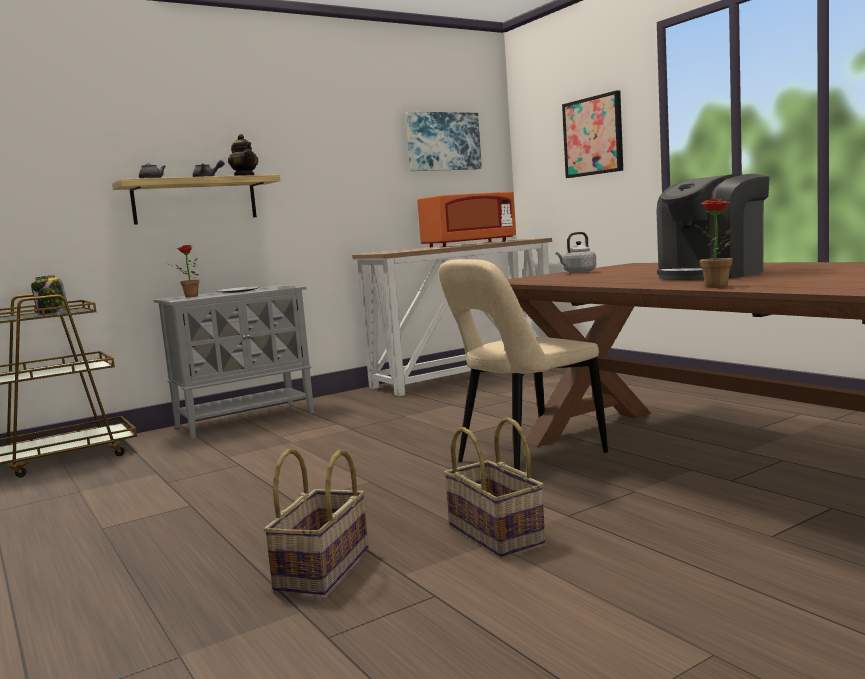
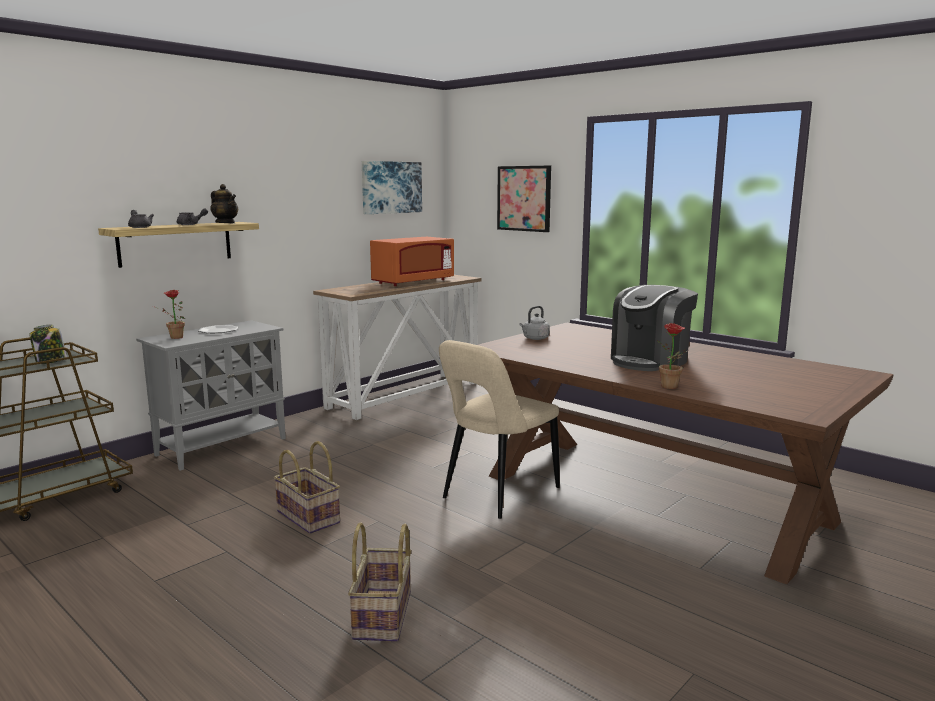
camera: 15 degrees left, 5 degrees up
basket [444,417,545,557] -> basket moved to [274,441,340,534]

